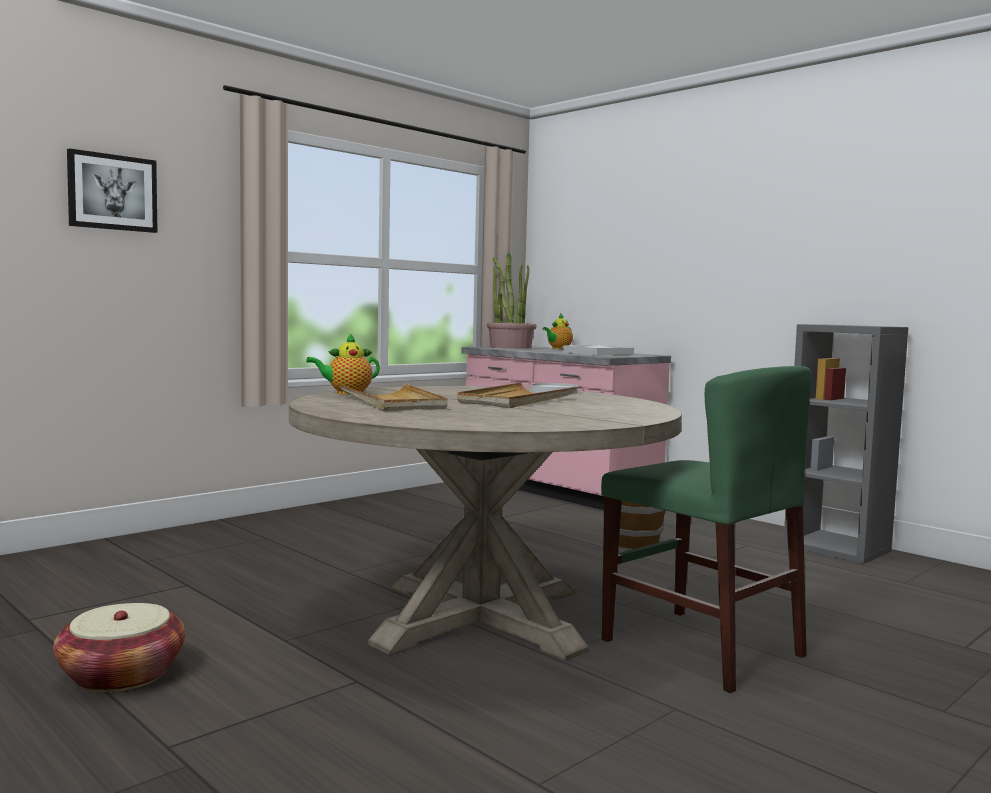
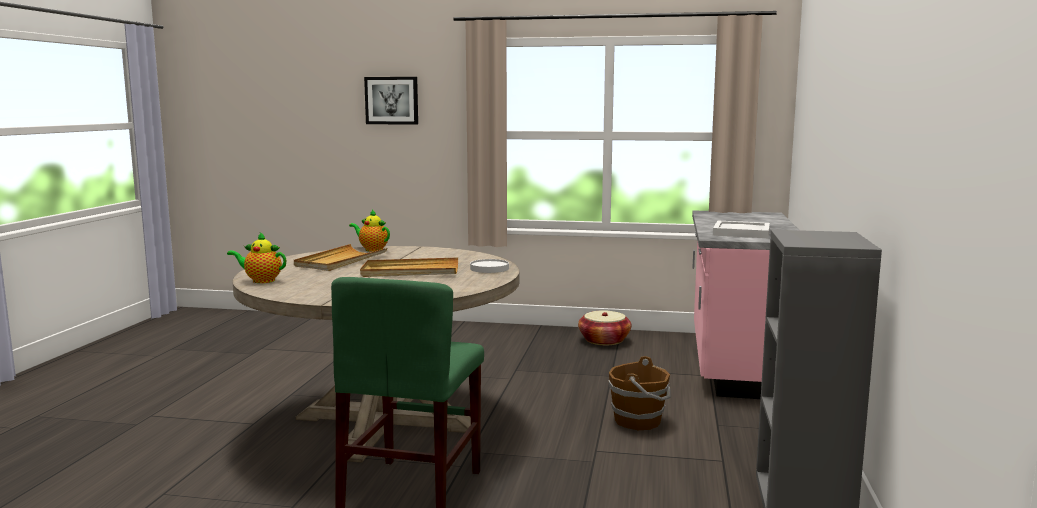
camera: 55 degrees right, 5 degrees up
basket [53,603,185,692] -> basket moved to [578,310,631,345]
potted plant [487,253,537,349] -> none
teapot [543,313,573,349] -> teapot moved to [227,232,286,283]

